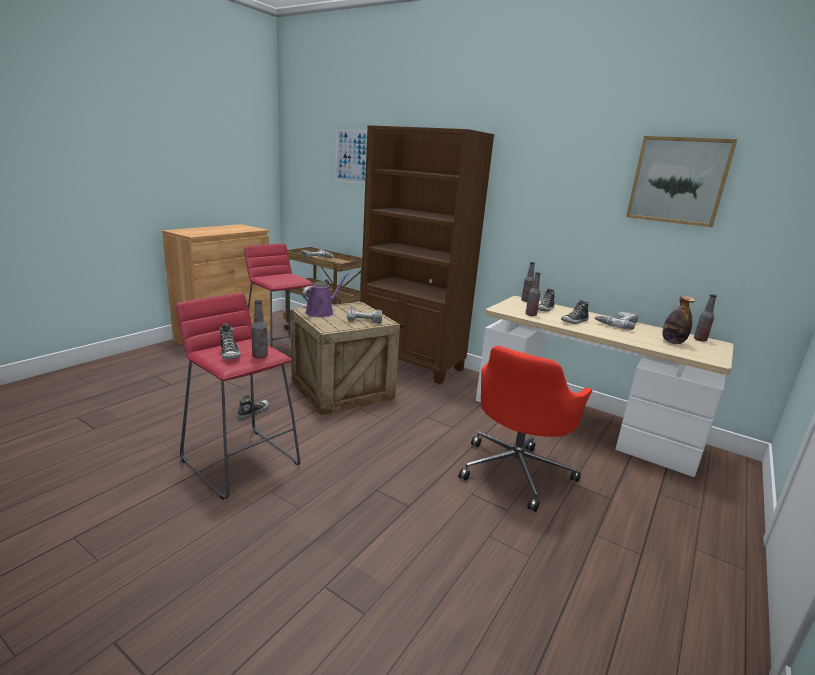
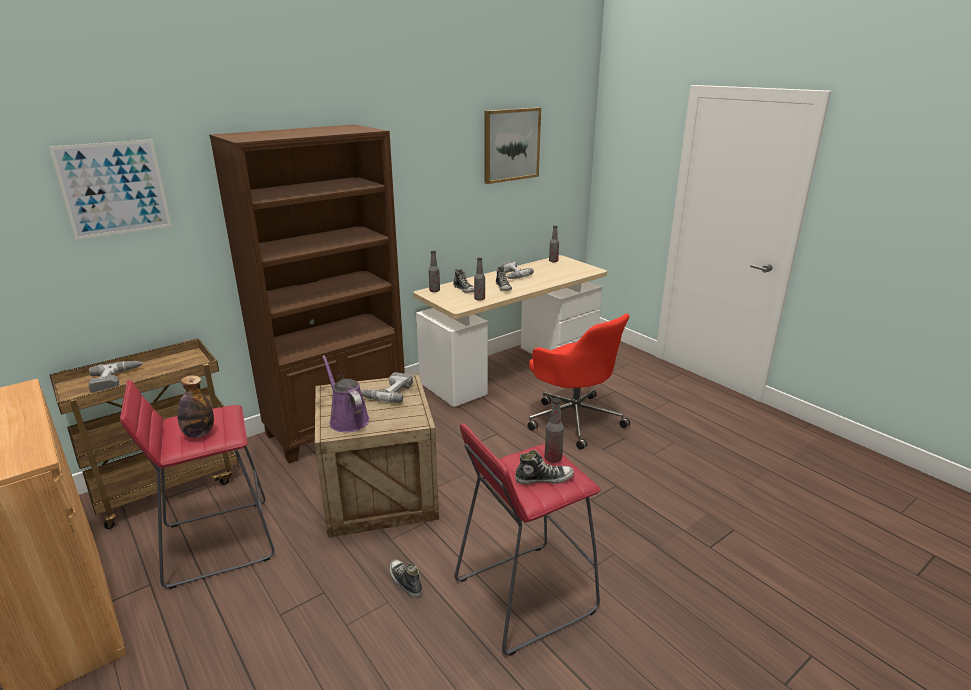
camera: 70 degrees left, 5 degrees up
bottle [662,295,695,344] -> bottle moved to [177,375,214,438]

